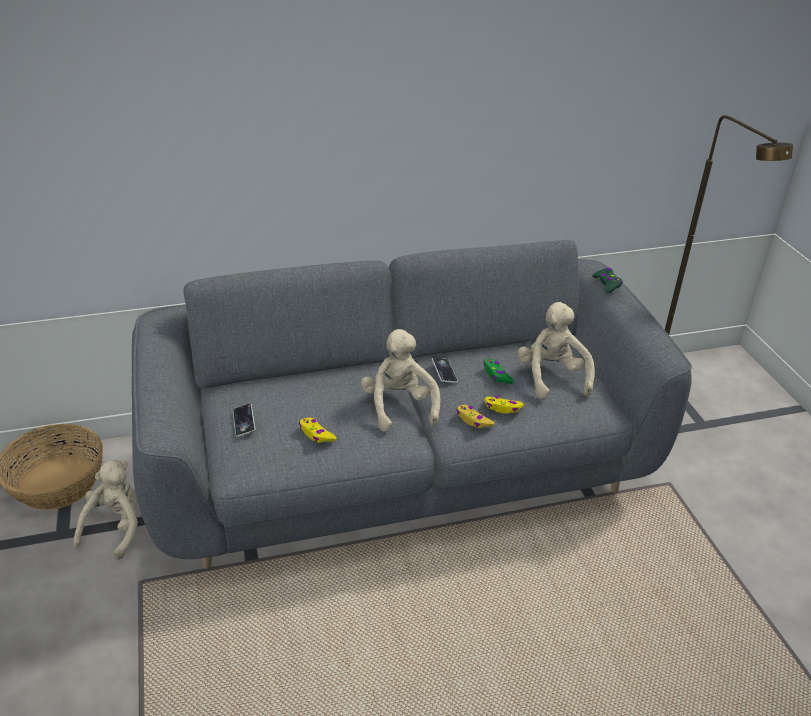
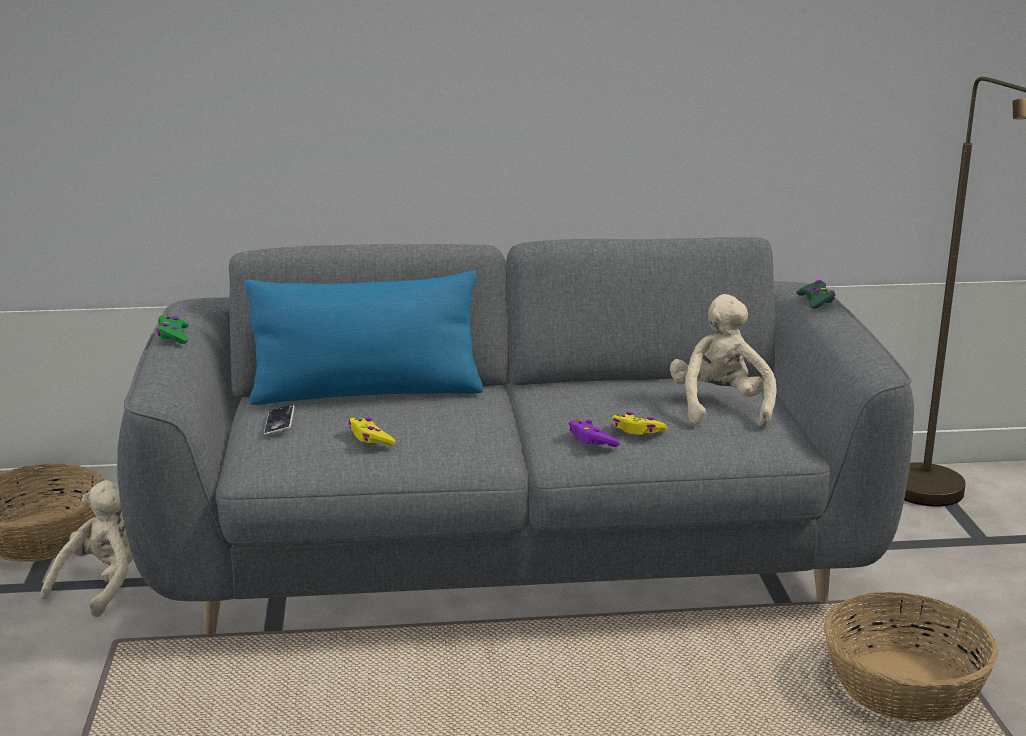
camera: 10 degrees right, 15 degrees down
beige plush toy [361,329,440,432] -> none
phone [432,358,458,383] -> none
yellow game controller [456,405,495,428] -> purple game controller [569,420,620,447]
green game controller [483,359,514,384] -> green game controller moved to [156,315,189,344]
none -> blue pillow [244,271,483,405]
none -> basket [824,592,999,722]

